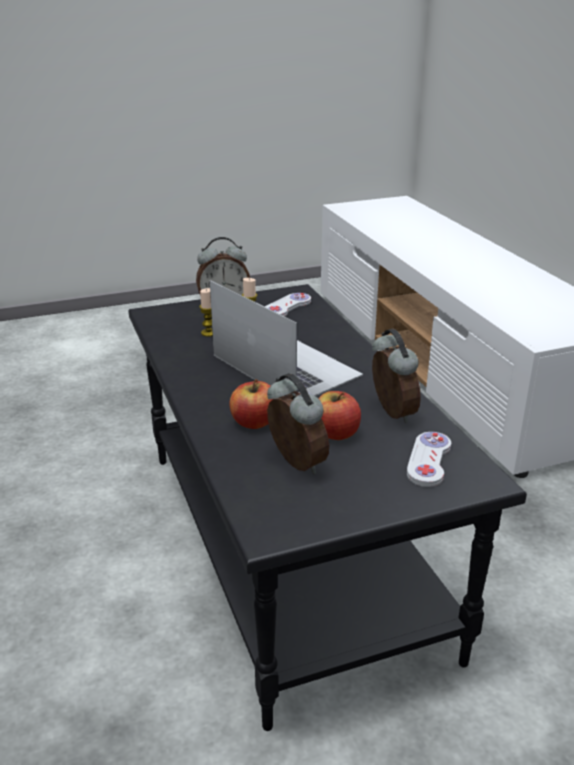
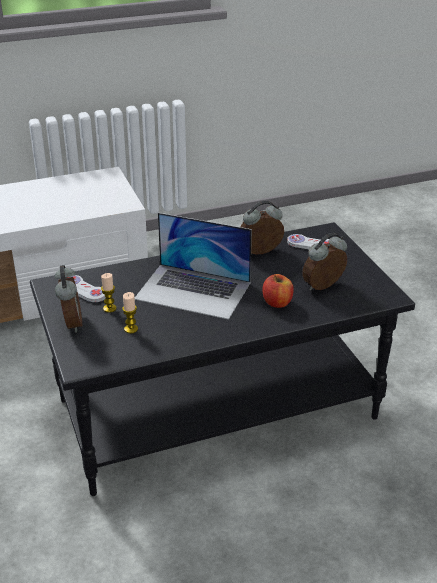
camera: 90 degrees left, 5 degrees up
laptop [210,280,363,396] -> laptop turned 120 degrees counterclockwise [135,213,252,320]
apple [318,391,361,440] -> none

